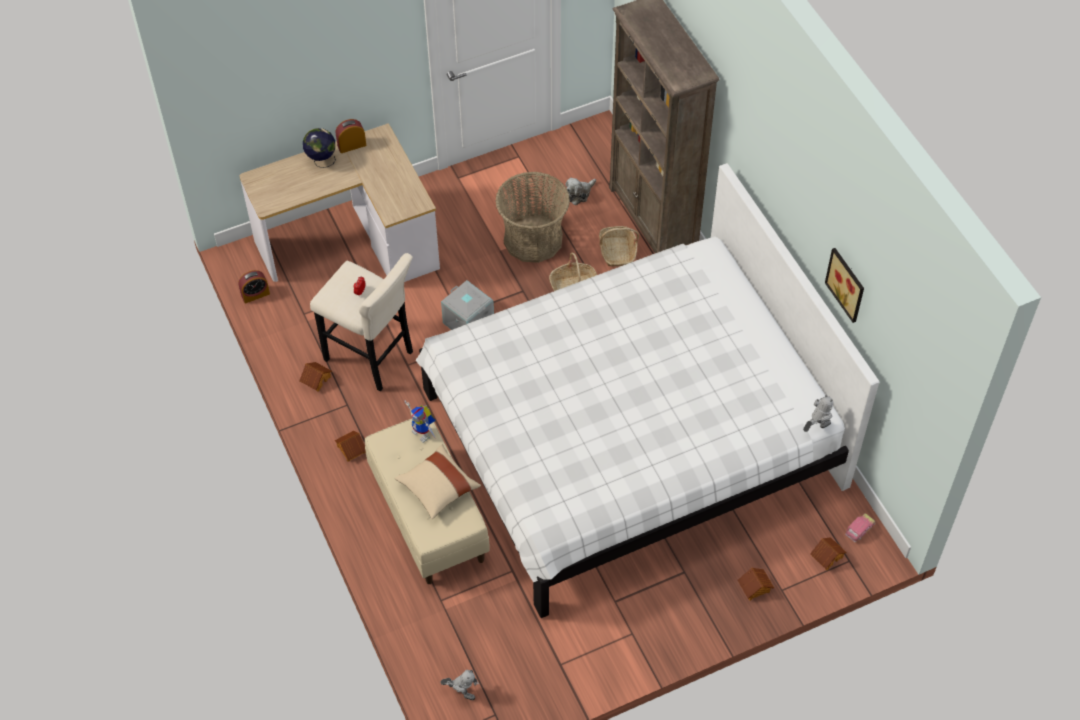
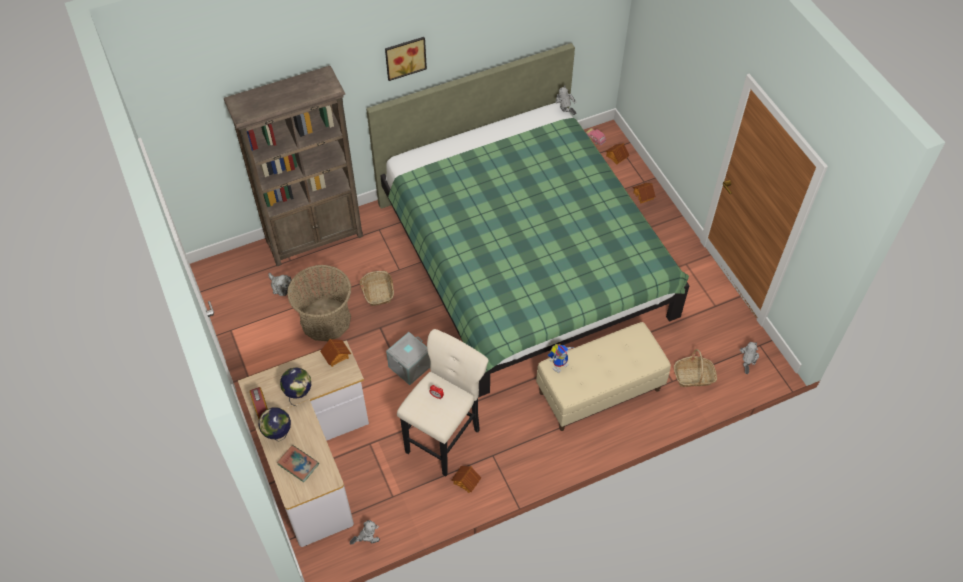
camera: 90 degrees left, 0 degrees up
alarm clock [238,270,270,303] -> toy robot [350,520,380,545]
toy house [335,431,365,462] -> toy house moved to [320,339,351,367]
beige pillow [395,445,481,519] -> none
white bed [416,163,879,618] -> green bed [366,43,689,397]
basket [599,226,639,267] -> basket moved to [674,349,717,387]
picture [825,248,864,323] -> picture moved to [385,37,427,81]
none -> book [277,445,319,482]
none -> globe [280,368,311,406]

